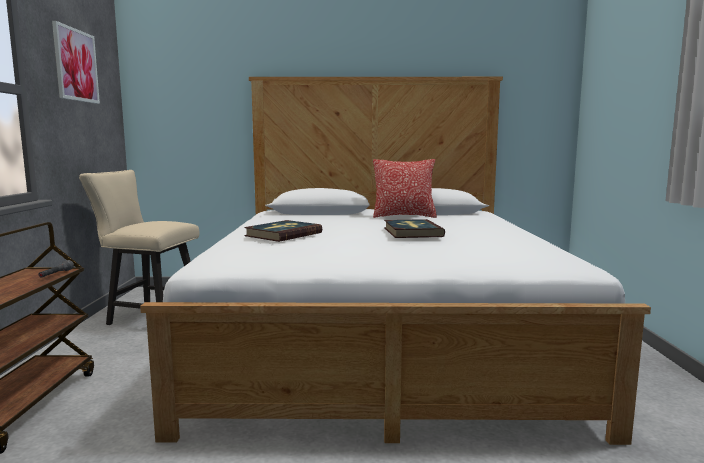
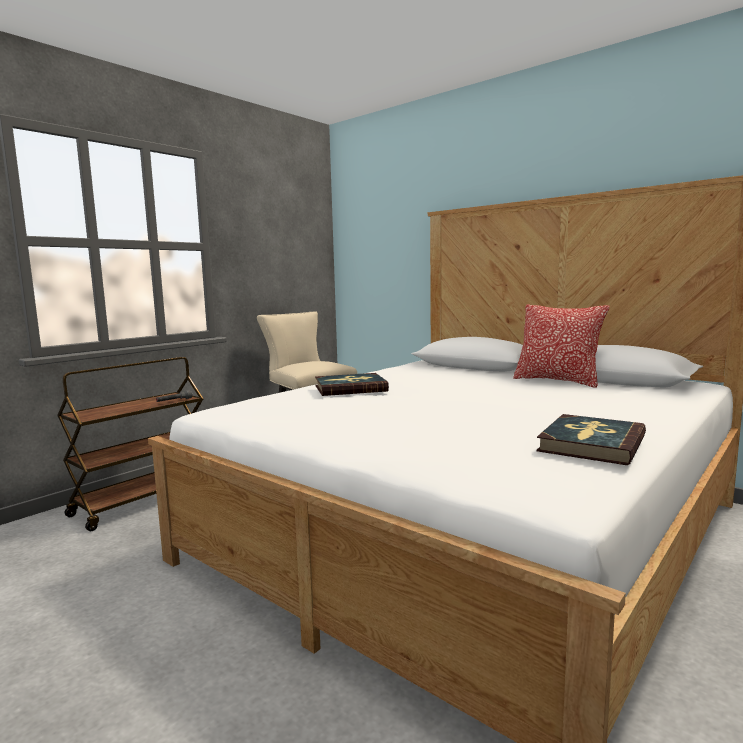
camera: 40 degrees right, 0 degrees up
picture [52,21,100,104] -> none
book [384,219,445,238] -> book moved to [536,414,646,465]

